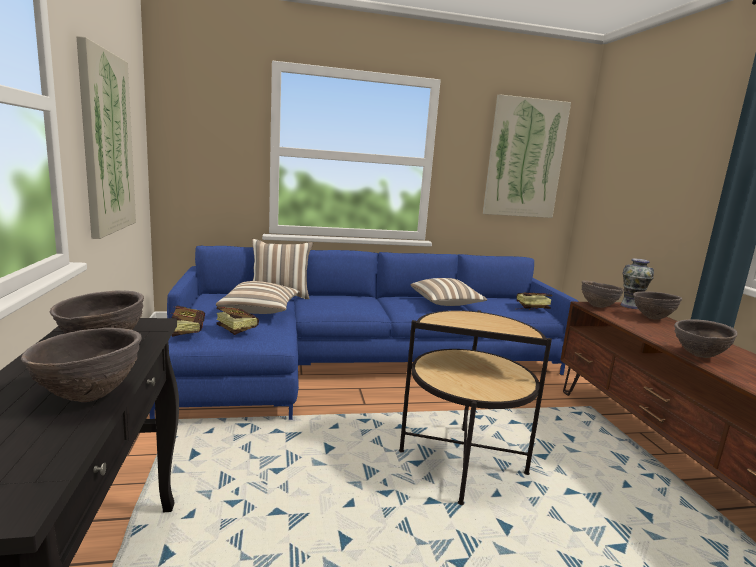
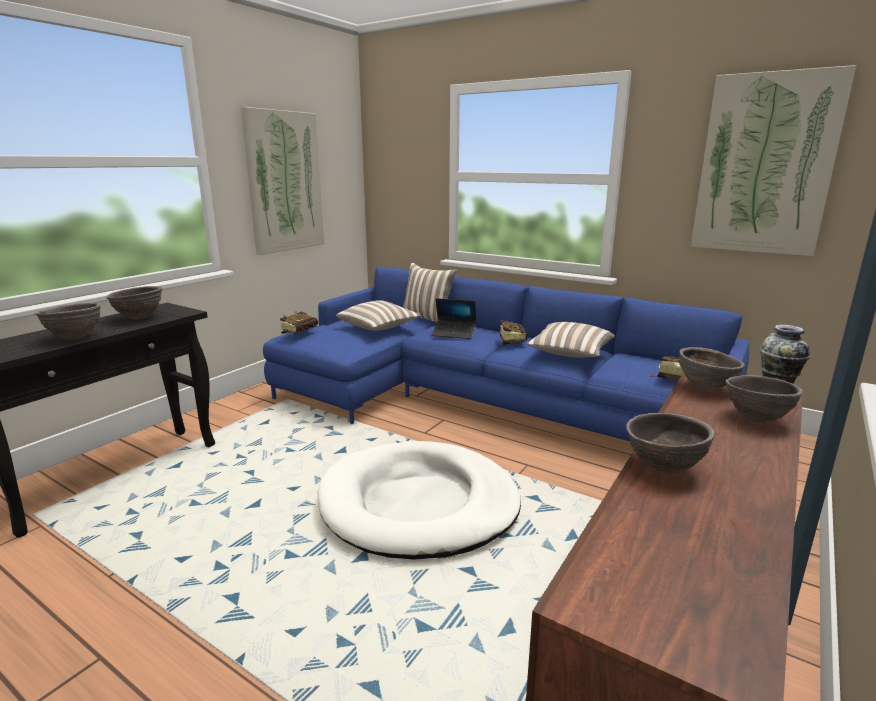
camera: 45 degrees right, 5 degrees up
book [217,306,259,335] -> book moved to [500,320,528,345]
side table [399,310,552,505] -> white dog bed [318,441,521,559]
none -> laptop [432,298,476,339]

